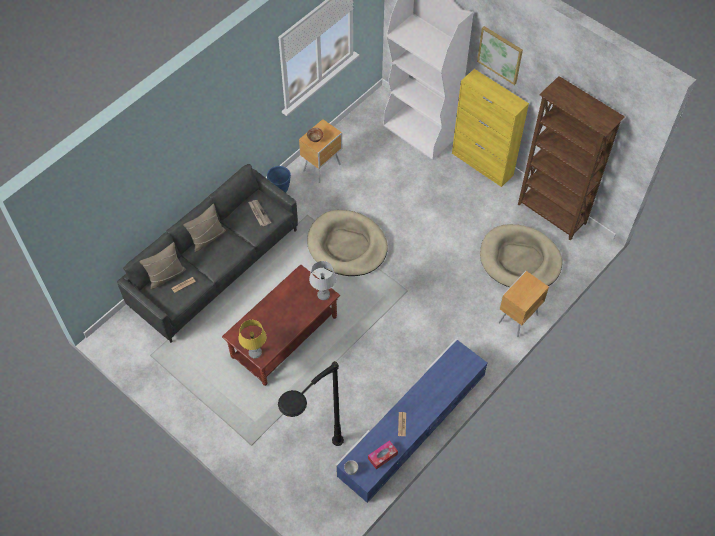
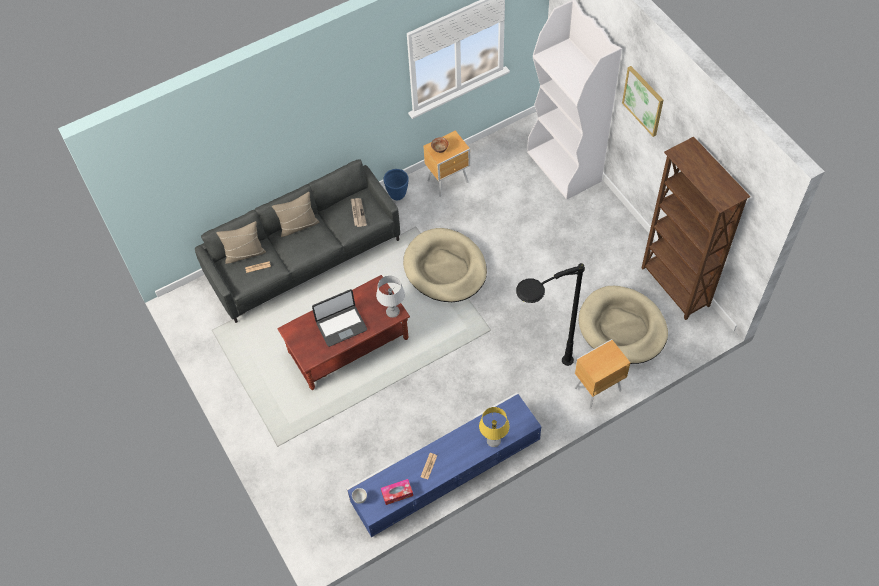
camera: 20 degrees right, 0 degrees up
yellow table lamp [239,320,266,358] -> yellow table lamp moved to [479,407,509,447]
black floor lamp [278,361,344,446] -> black floor lamp moved to [516,263,585,366]
yellow cabinet [452,69,529,187] -> none
none -> laptop [312,289,367,347]

